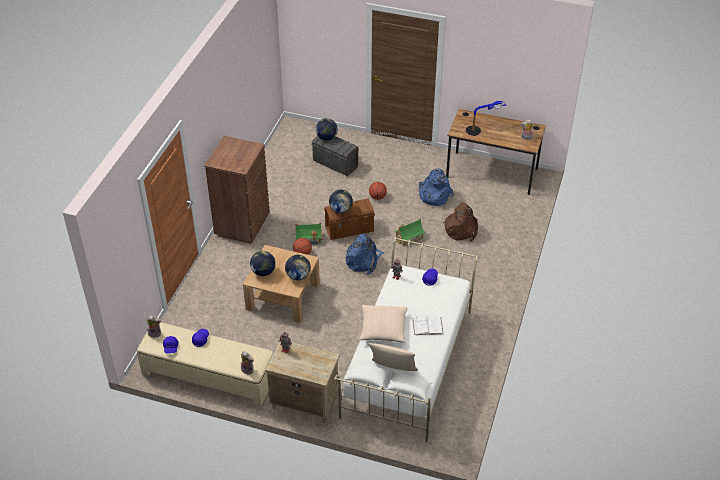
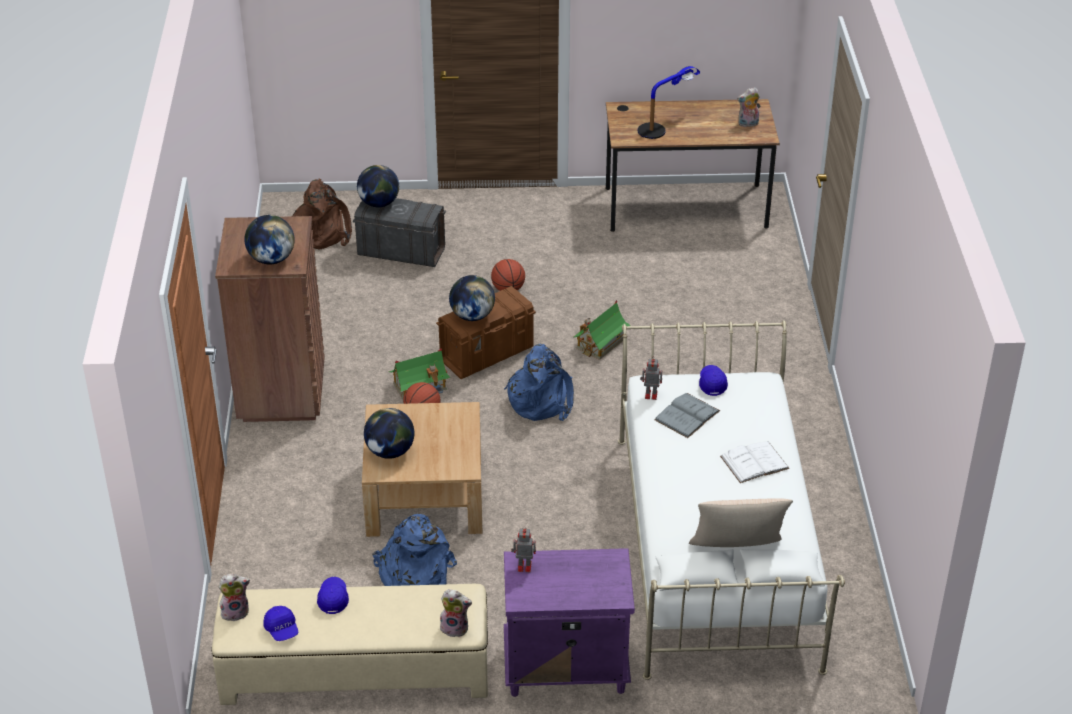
camera: 20 degrees left, 5 degrees down
beige nightstand [266,341,340,423] -> purple nightstand [504,548,635,697]
globe [285,255,311,280] -> globe moved to [244,215,295,264]
beige pillow [359,305,407,343] -> none
blue backpack [419,168,454,206] -> blue backpack moved to [372,514,457,586]
brown backpack [443,202,478,242] -> brown backpack moved to [292,179,352,249]
none -> grey book [654,393,720,438]

